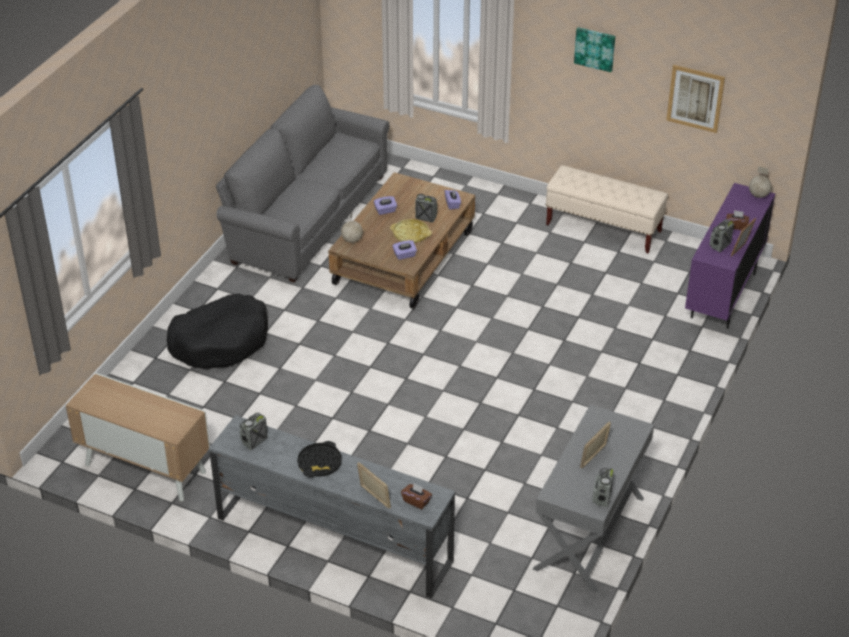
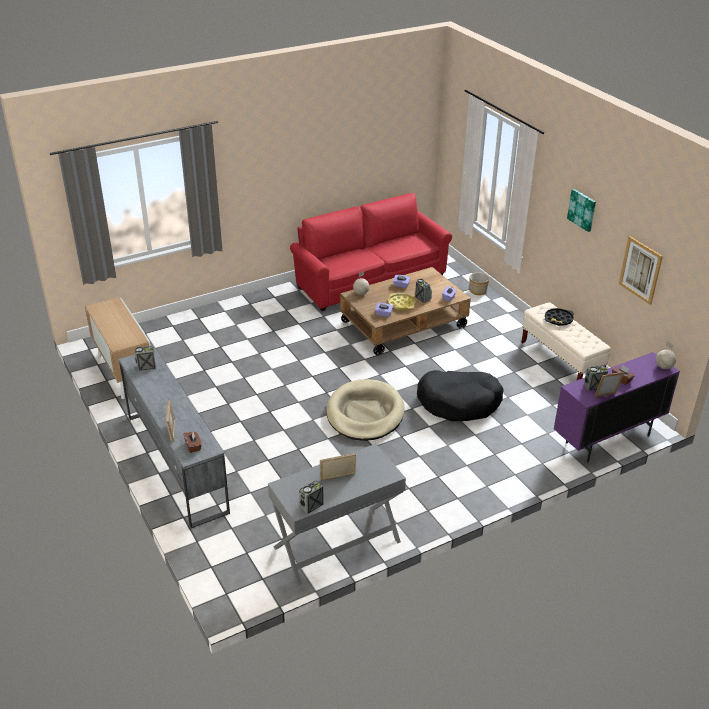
camera: 35 degrees right, 5 degrees down
black dog bed [167,294,268,369] -> black dog bed moved to [417,370,504,421]
grey sofa [216,85,390,282] -> red sofa [290,193,452,311]
black tray [297,441,342,477] -> black tray moved to [545,308,574,326]
none -> beige dog bed [326,379,405,441]
none -> planter [470,273,489,295]

